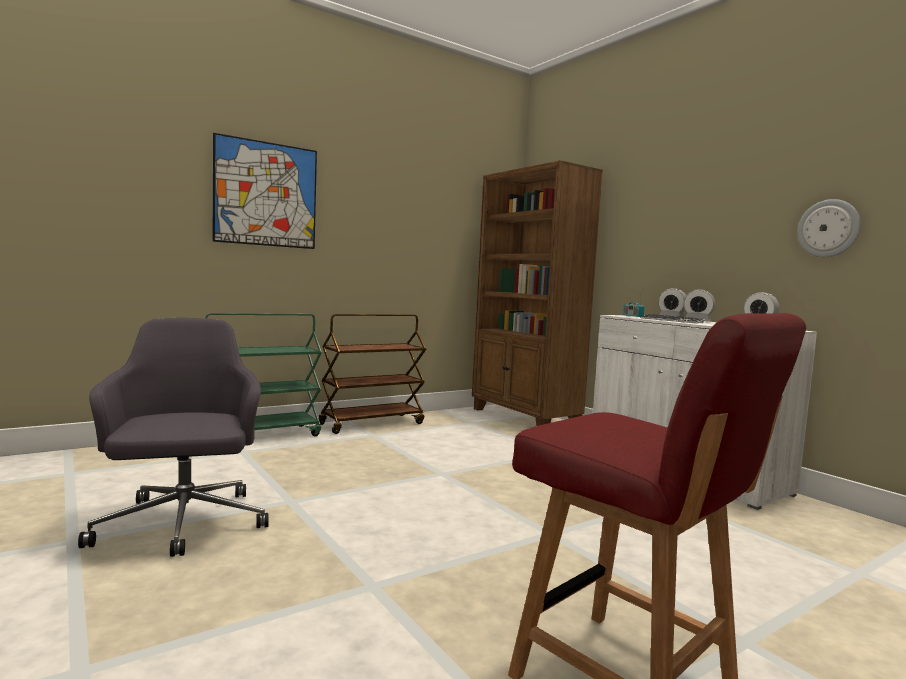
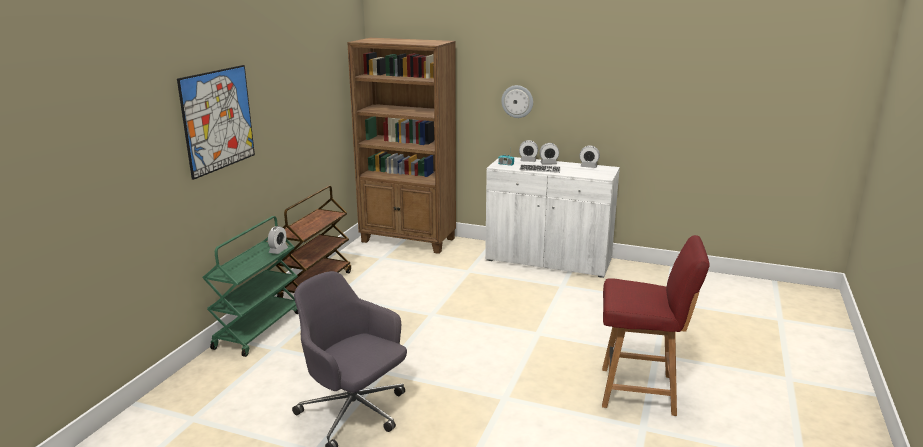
camera: 35 degrees left, 15 degrees up
wall clock [797,199,861,257] -> wall clock moved to [501,85,533,118]
none -> alarm clock [268,226,288,254]

